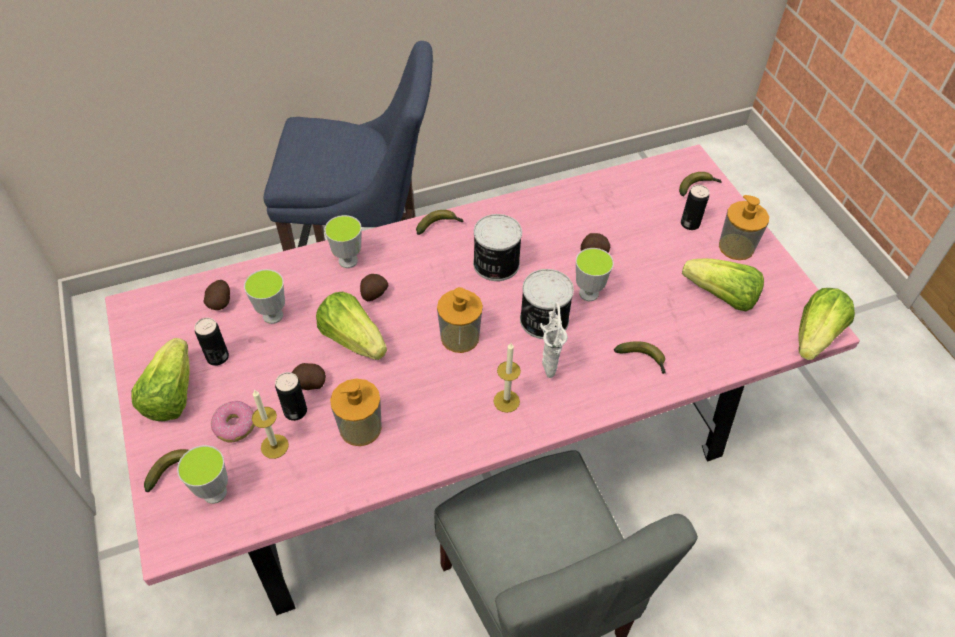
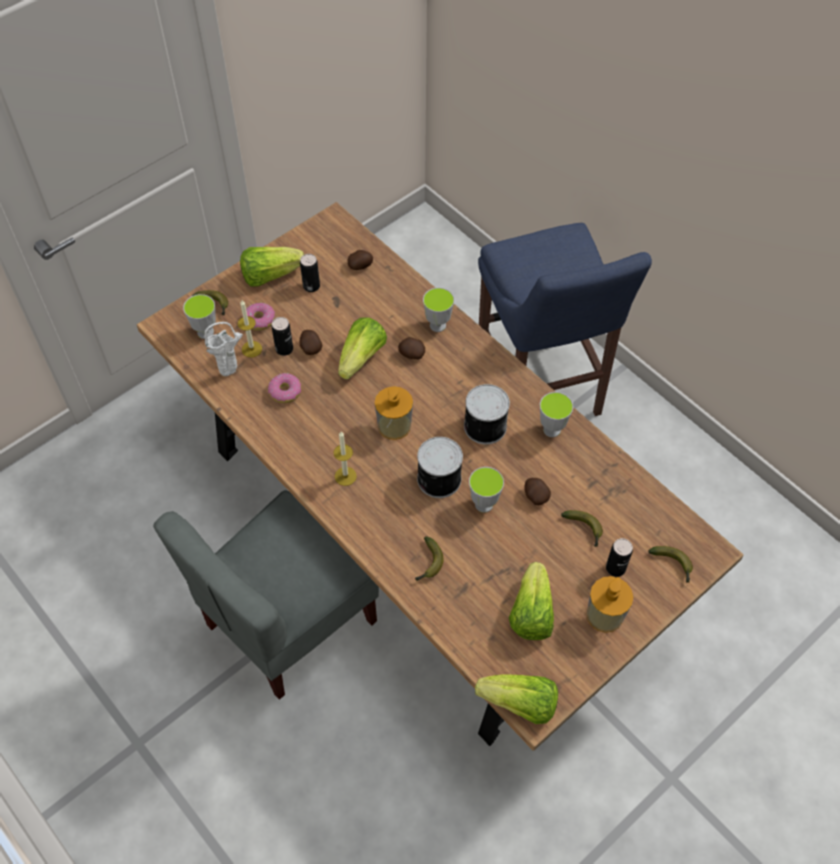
camera: 70 degrees right, 5 degrees up
pink dining table [105,145,860,615] -> brown dining table [137,202,743,751]
cup [244,269,285,324] -> cup moved to [540,392,573,437]
soap dispenser [330,379,382,446] -> donut [268,373,301,404]
banana [416,210,464,235] -> banana moved to [561,510,603,547]
white vase [540,302,568,378] -> white vase moved to [205,322,243,376]

